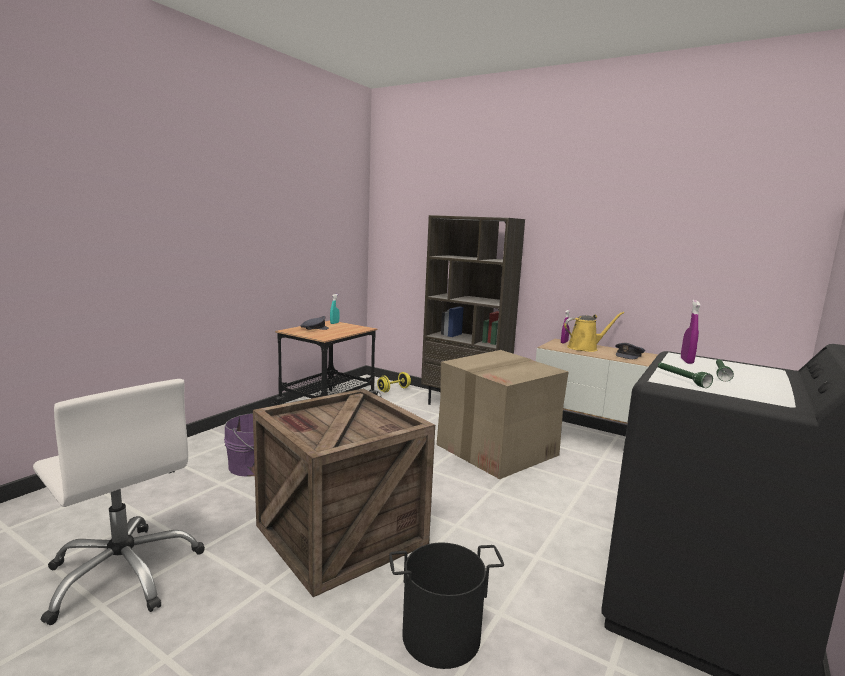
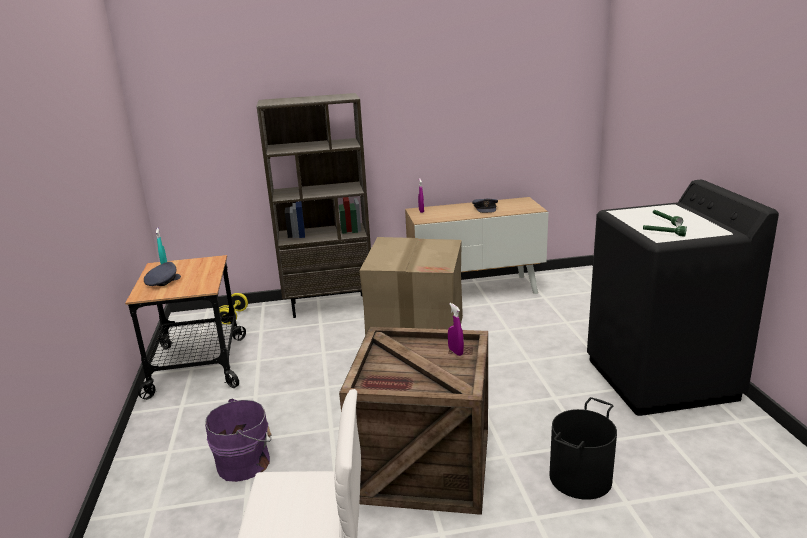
camera: 40 degrees left, 10 degrees up
yellow watering can [564,312,624,352] -> none
purple spray bottle [681,300,701,364] -> purple spray bottle moved to [448,303,464,356]

